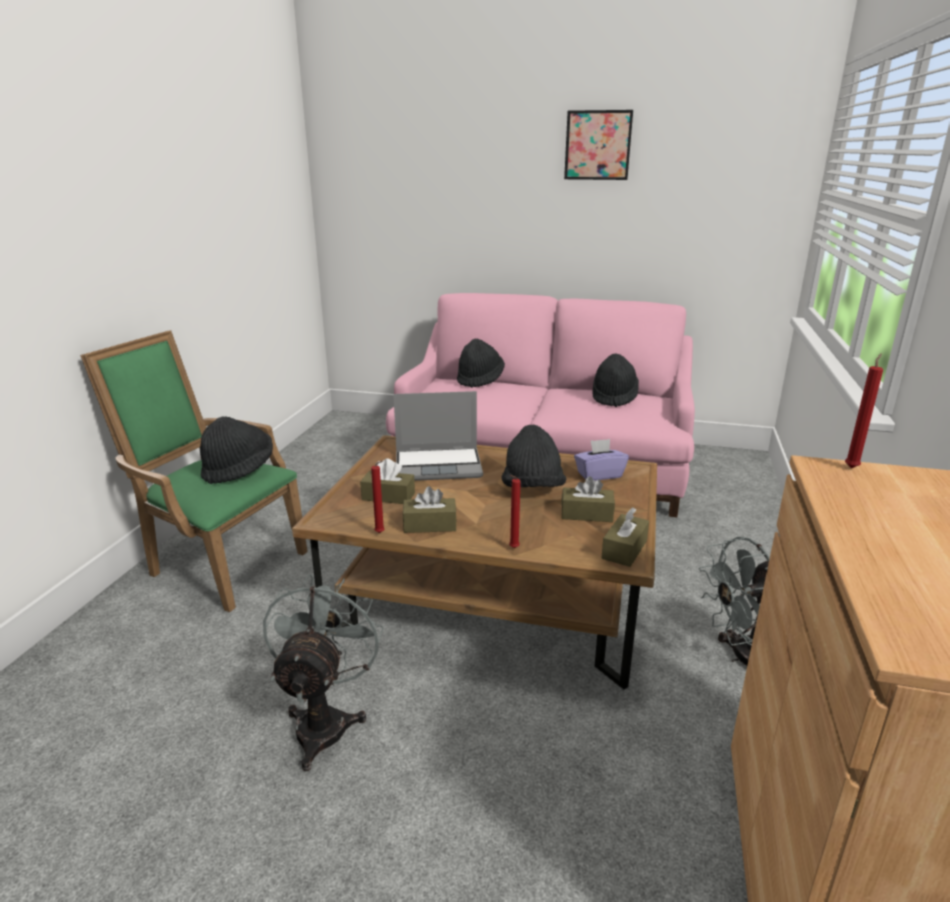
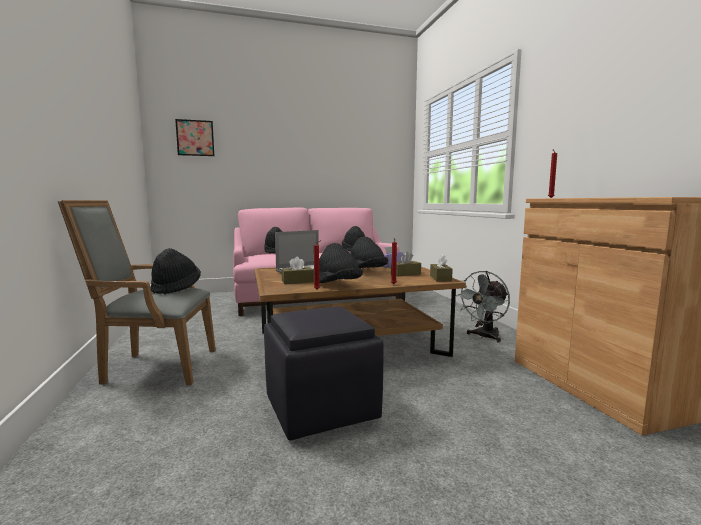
camera: 30 degrees left, 15 degrees down
green armchair [80,330,308,612] -> grey armchair [58,200,216,385]
grey fan [263,574,384,771] -> black ottoman [264,306,383,440]
brown tissue box [403,486,457,533] -> black hat [319,243,363,283]
picture [564,110,633,180] -> picture moved to [175,119,214,156]

